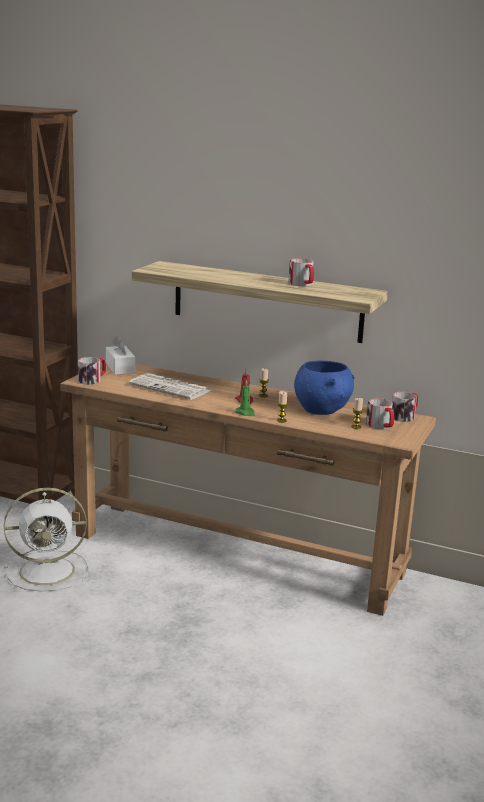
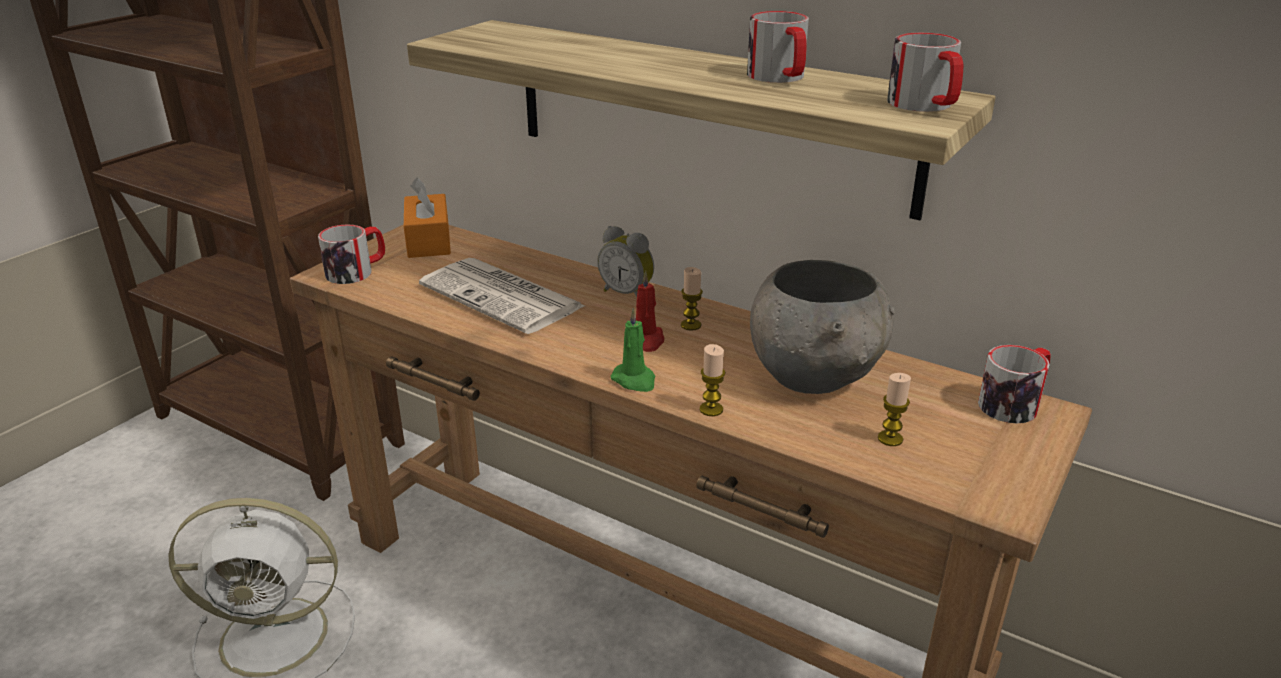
camera: 10 degrees right, 10 degrees up
white tissue box [106,336,135,375] -> orange tissue box [404,177,451,258]
blue bowl [294,361,355,415] -> grey bowl [750,260,895,394]
mug [366,398,394,429] -> mug moved to [887,33,963,112]
none -> alarm clock [597,226,654,297]

